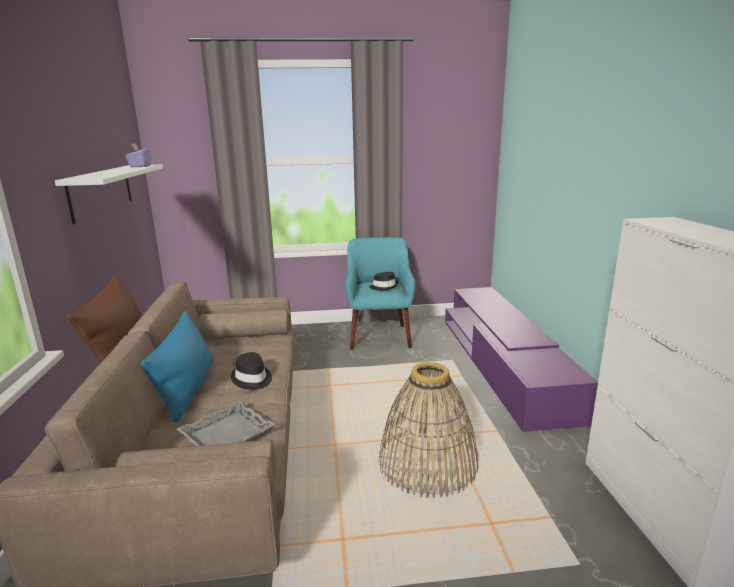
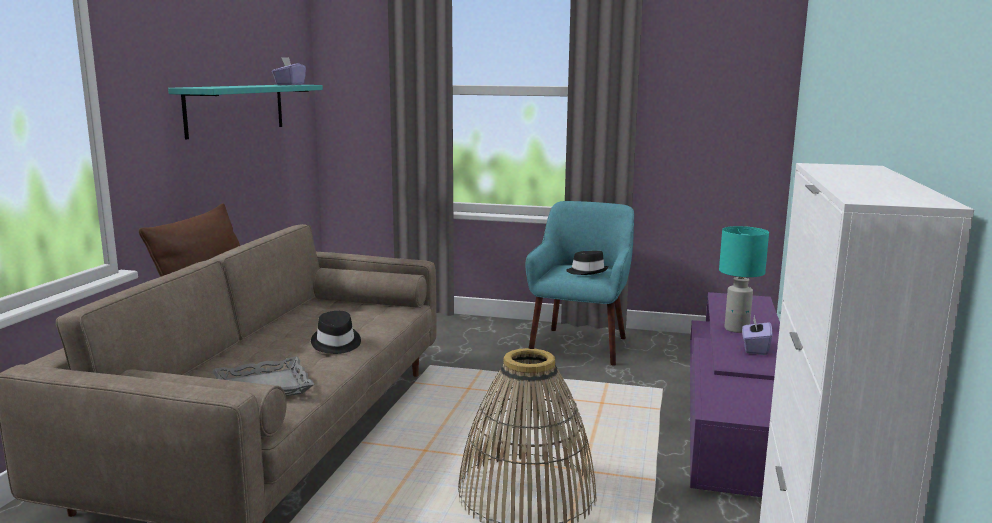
camera: 20 degrees right, 5 degrees down
white shelf [55,164,163,224] -> turquoise shelf [168,85,323,139]
blue pillow [140,311,214,423] -> none
none -> turquoise table lamp [719,226,769,333]
none -> purple tissue box [742,315,773,355]

